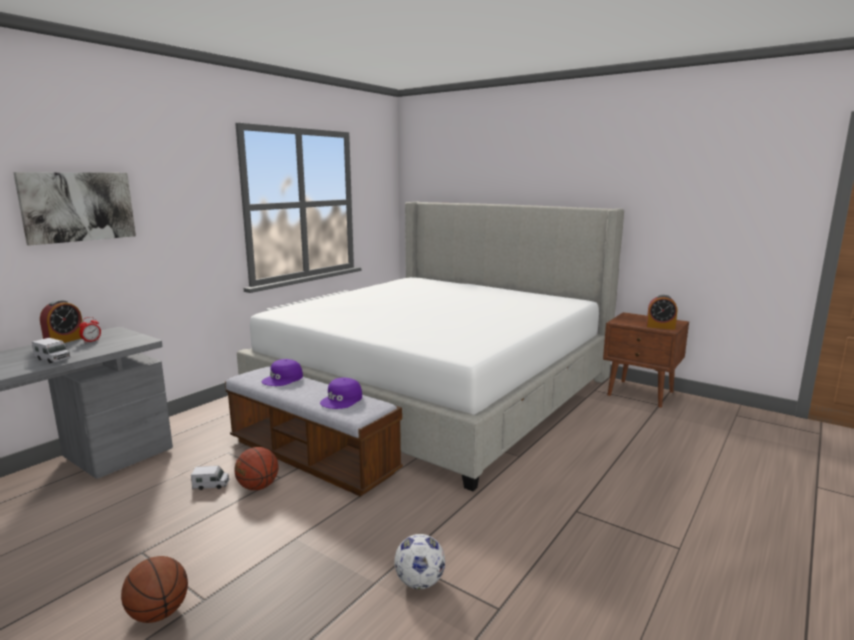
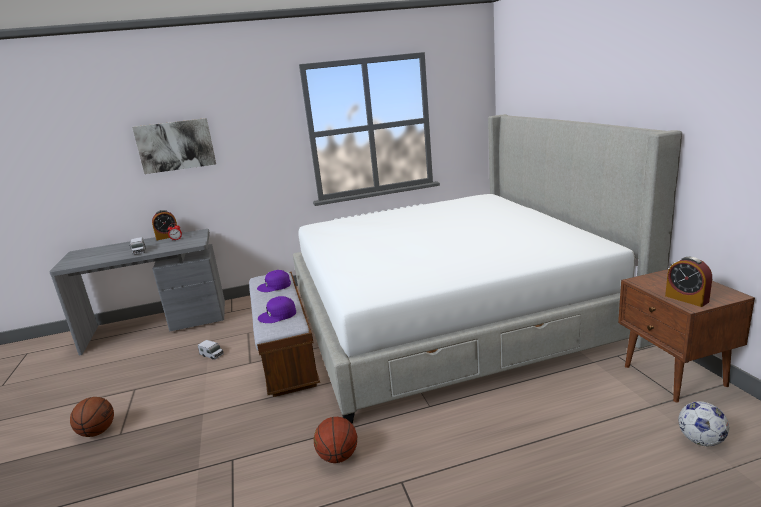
camera: 40 degrees right, 5 degrees up
basketball [234,447,279,490] -> basketball moved to [314,417,357,463]
football [394,534,445,589] -> football moved to [678,401,729,446]

